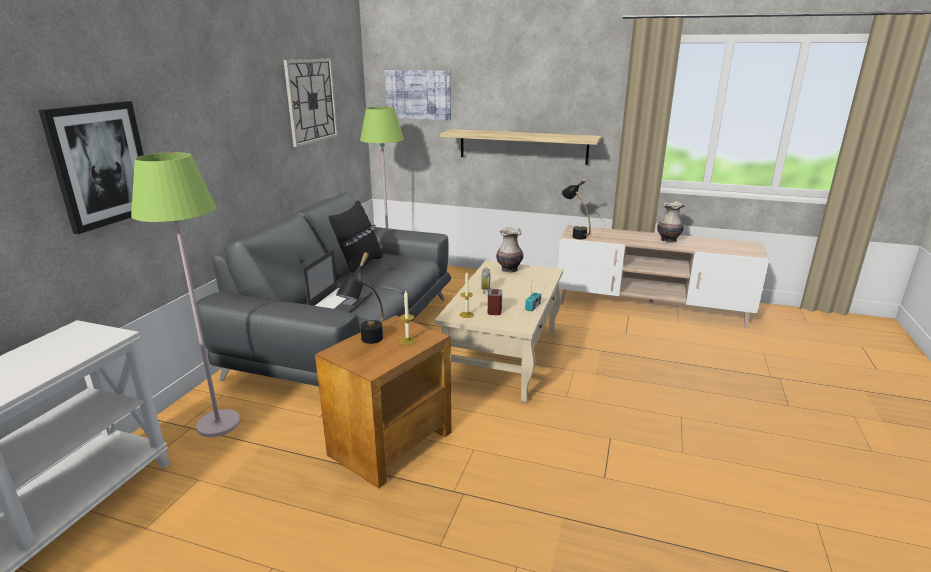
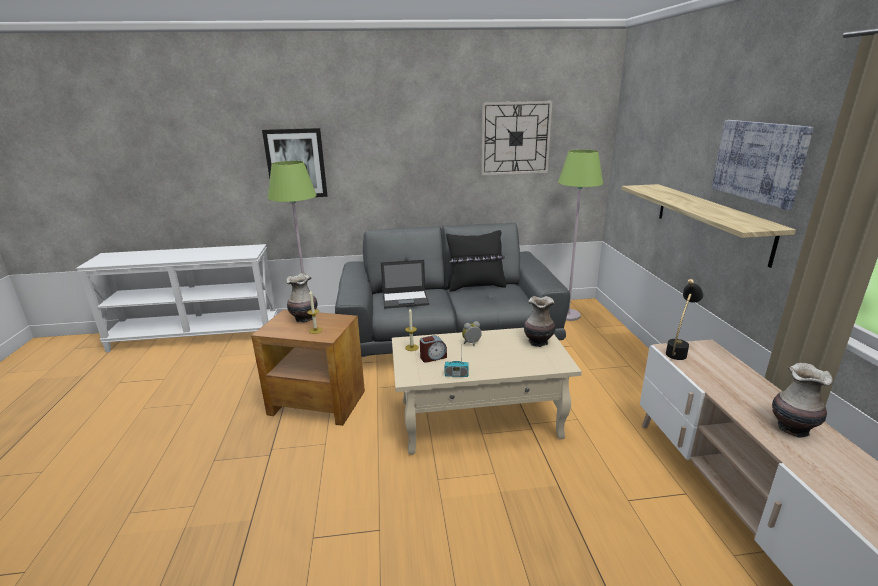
camera: 65 degrees right, 0 degrees up
black table lamp [336,252,383,344] -> vase [286,273,318,323]
picture [384,70,451,120] -> picture moved to [712,120,814,210]

